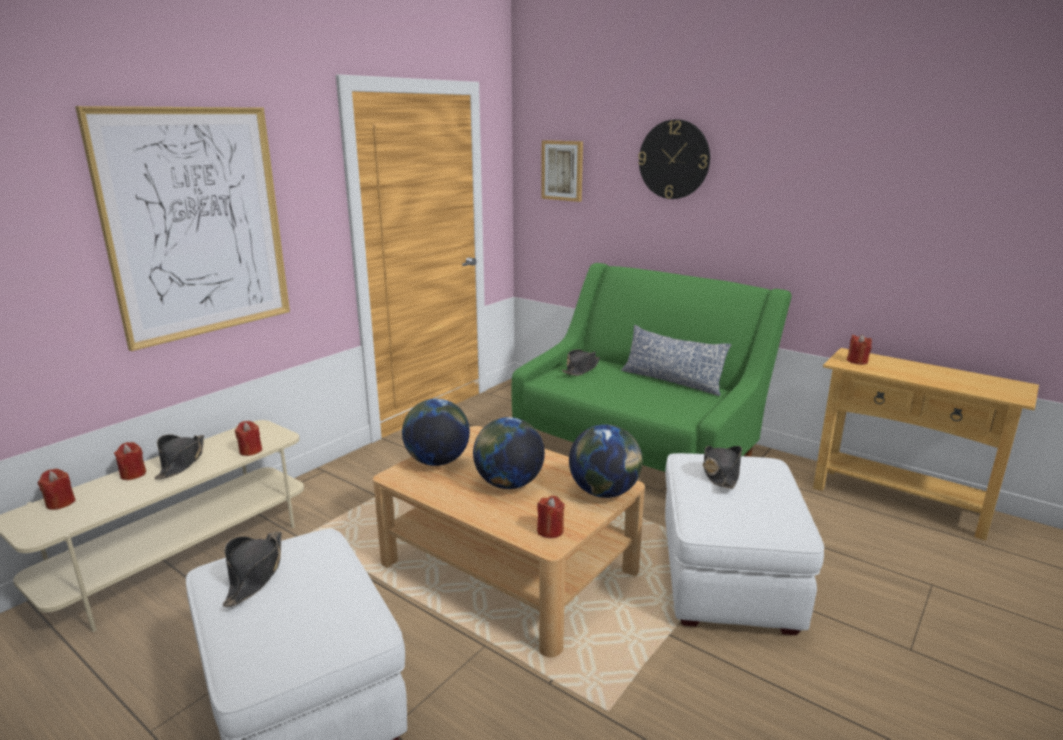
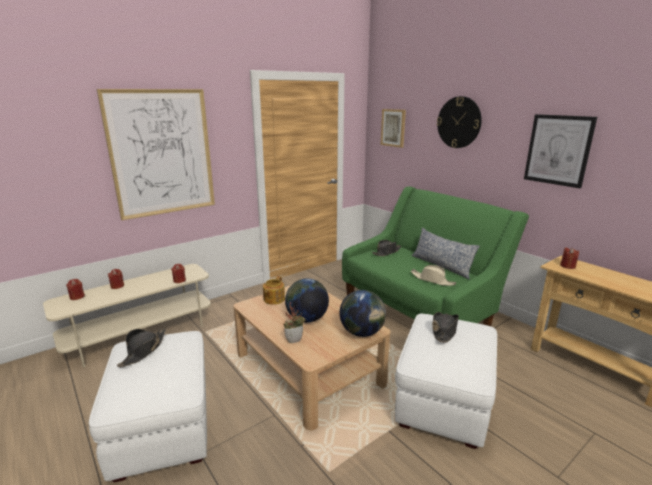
camera: 15 degrees right, 0 degrees up
black hat [155,434,204,480] -> none
globe [402,399,470,466] -> teapot [263,276,285,305]
red candle [537,496,565,538] -> none
none -> potted plant [283,303,306,343]
none -> beige hat [411,265,456,286]
none -> picture [524,114,597,188]

